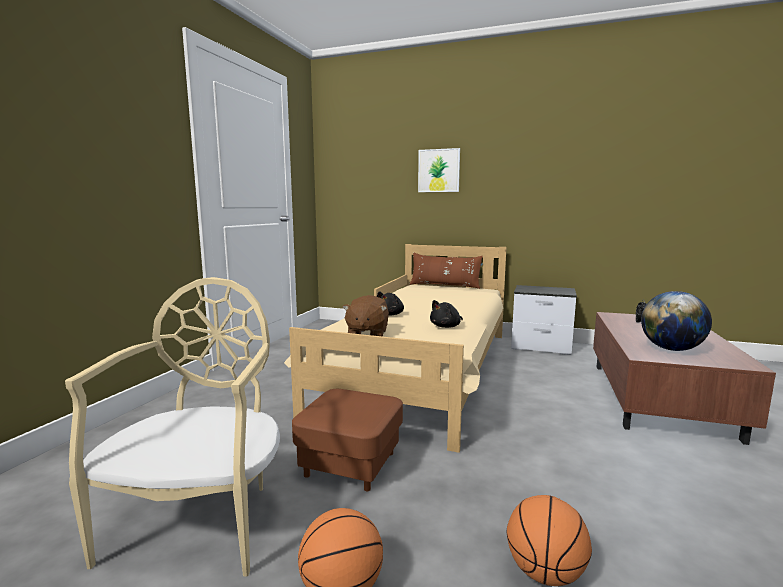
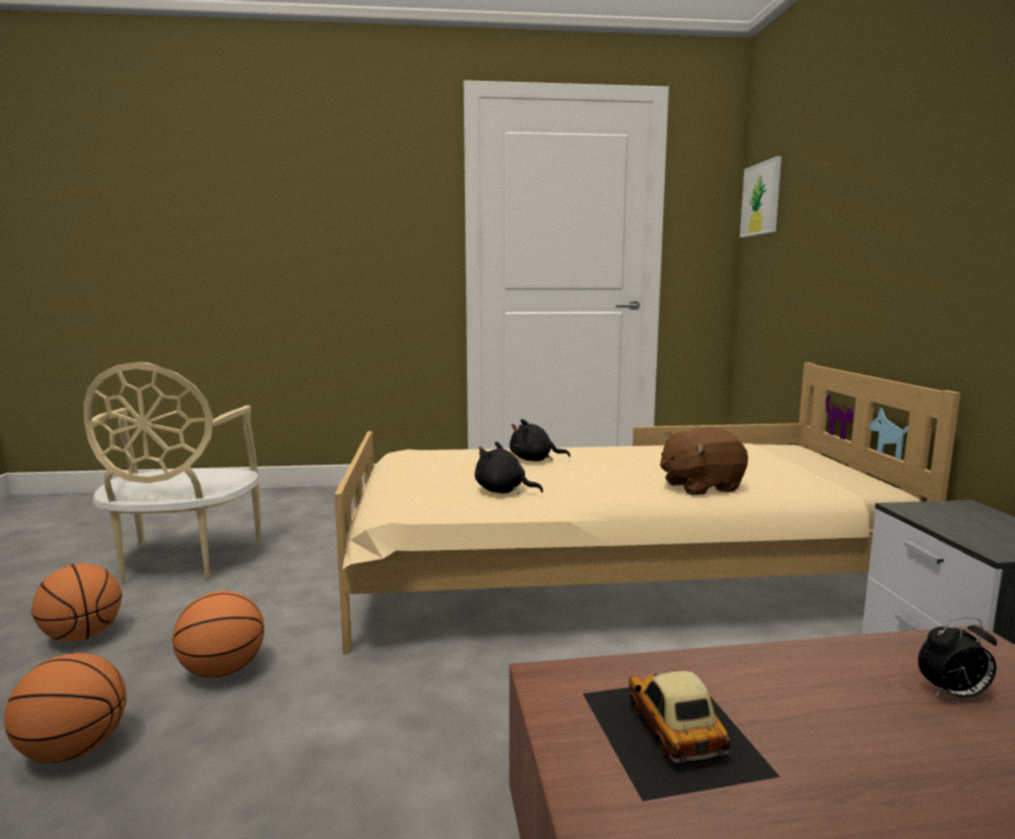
camera: 65 degrees right, 0 degrees up
beige chair [65,277,280,576] -> beige chair turned 105 degrees clockwise [83,362,261,584]
brown ottoman [292,389,403,491] -> none
brown plush toy [342,295,389,337] -> brown plush toy moved to [660,428,748,495]
brown pillow [410,253,483,289] -> none
picture [418,148,460,192] -> picture moved to [740,156,781,237]
globe [641,291,712,351] -> toy car [583,670,780,801]
none -> basketball [172,591,264,678]

